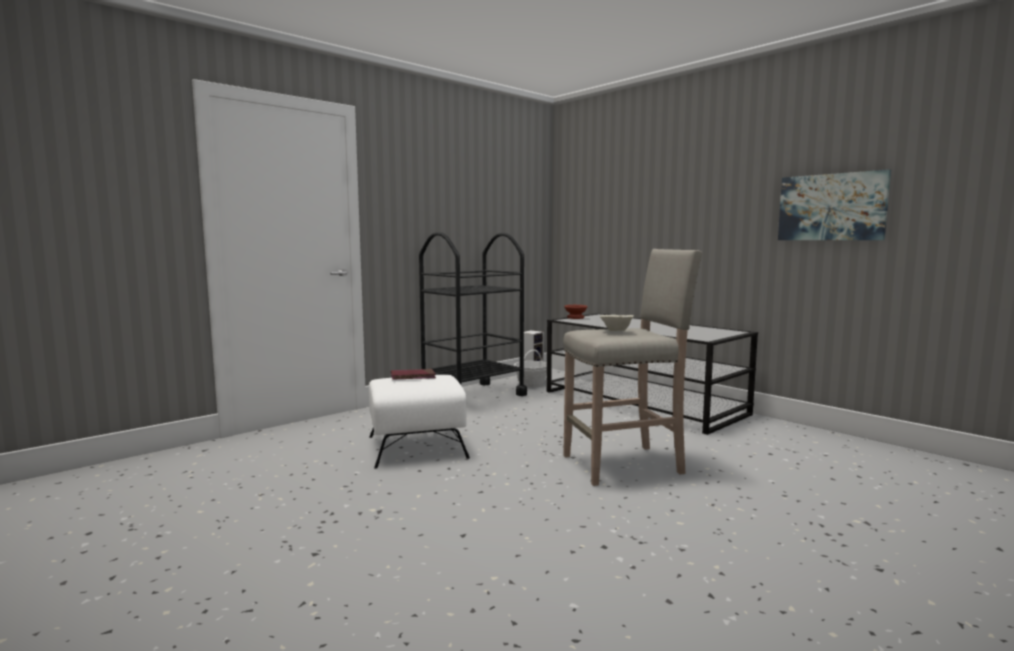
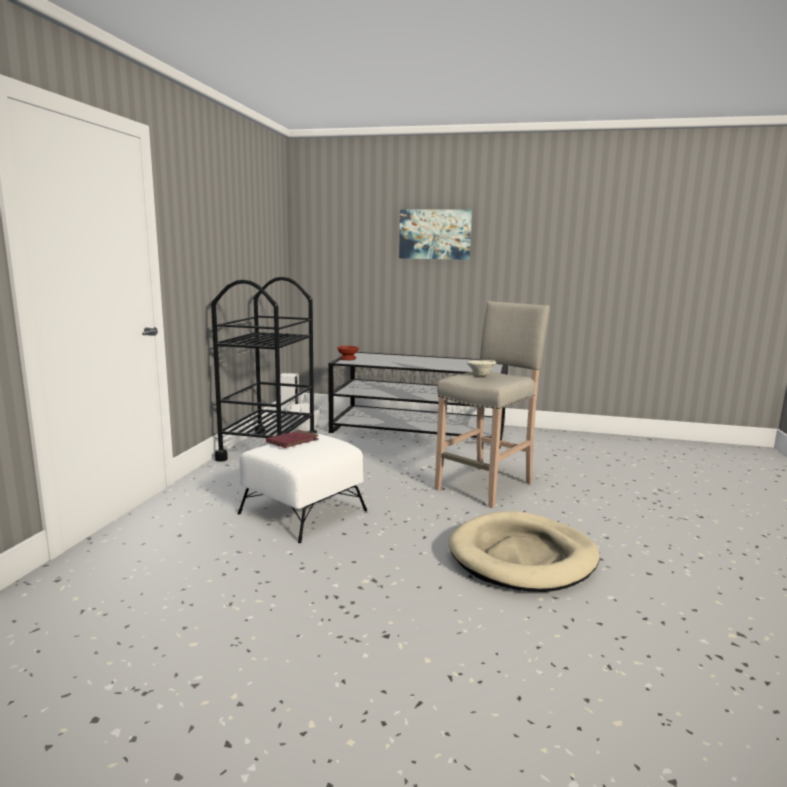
camera: 35 degrees left, 5 degrees up
picture [778,169,891,240] -> picture moved to [399,209,472,260]
none -> beige dog bed [449,511,600,592]

